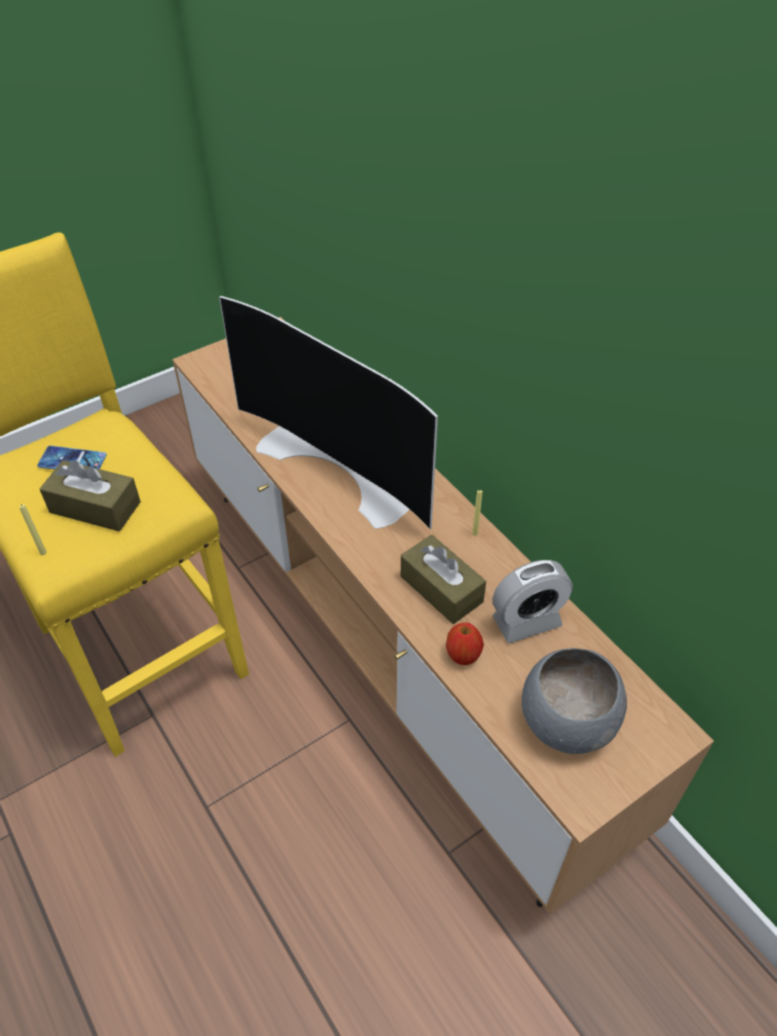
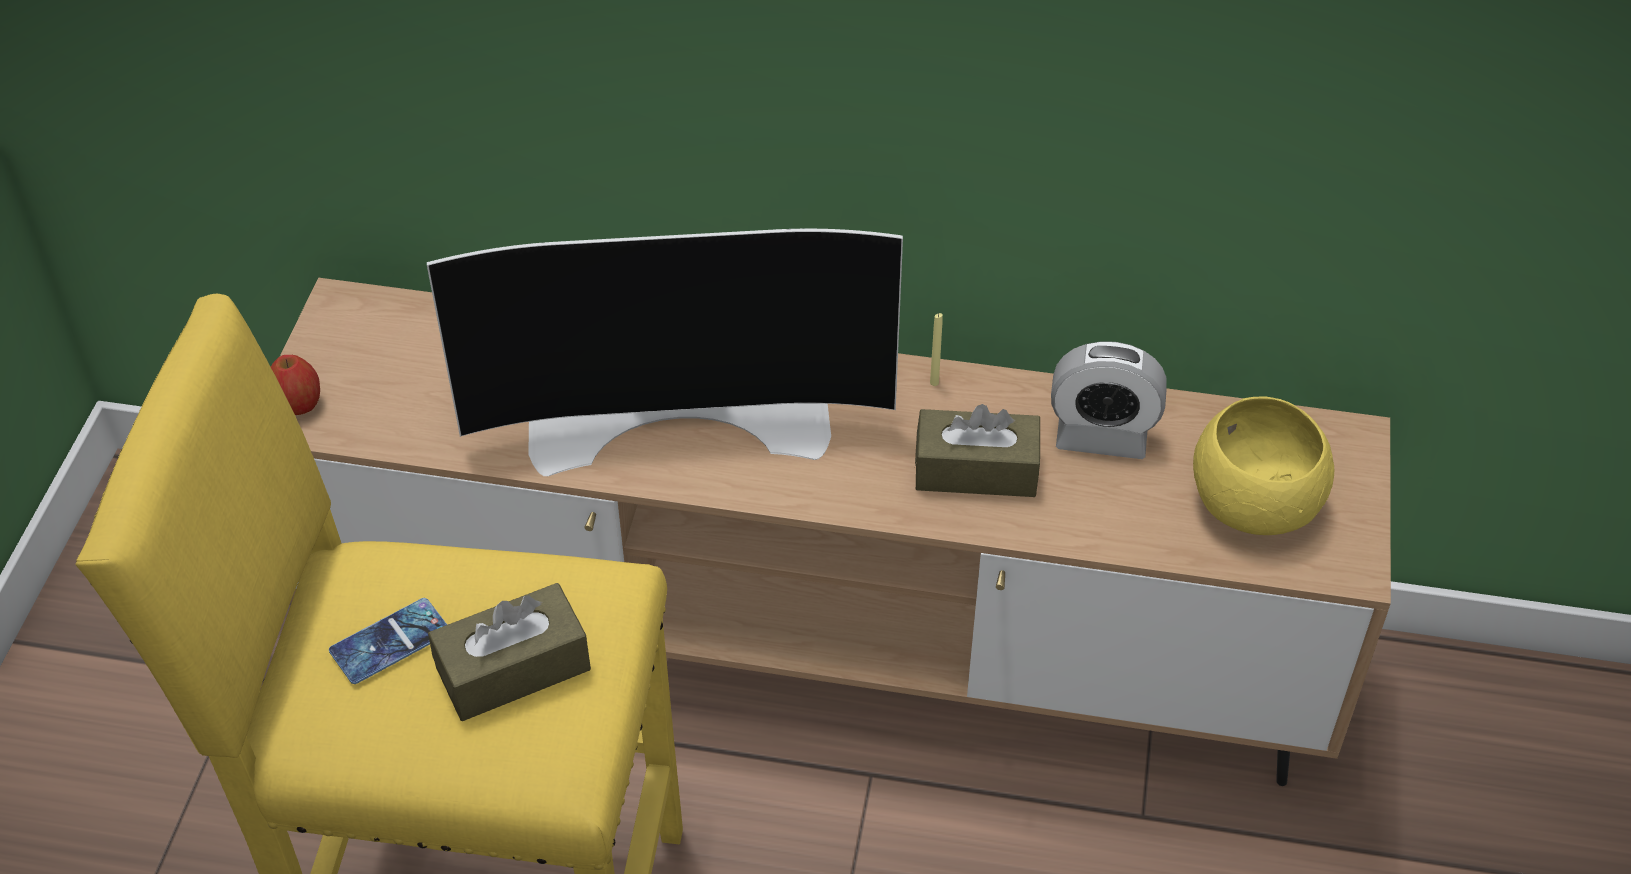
camera: 45 degrees left, 0 degrees up
yellow candle [19,505,47,555] -> none
apple [446,622,484,665] -> apple moved to [271,355,320,415]
alarm clock [492,560,573,643] -> alarm clock turned 75 degrees clockwise [1051,341,1167,459]
grey bowl [522,648,627,754] -> yellow bowl [1193,396,1334,535]

